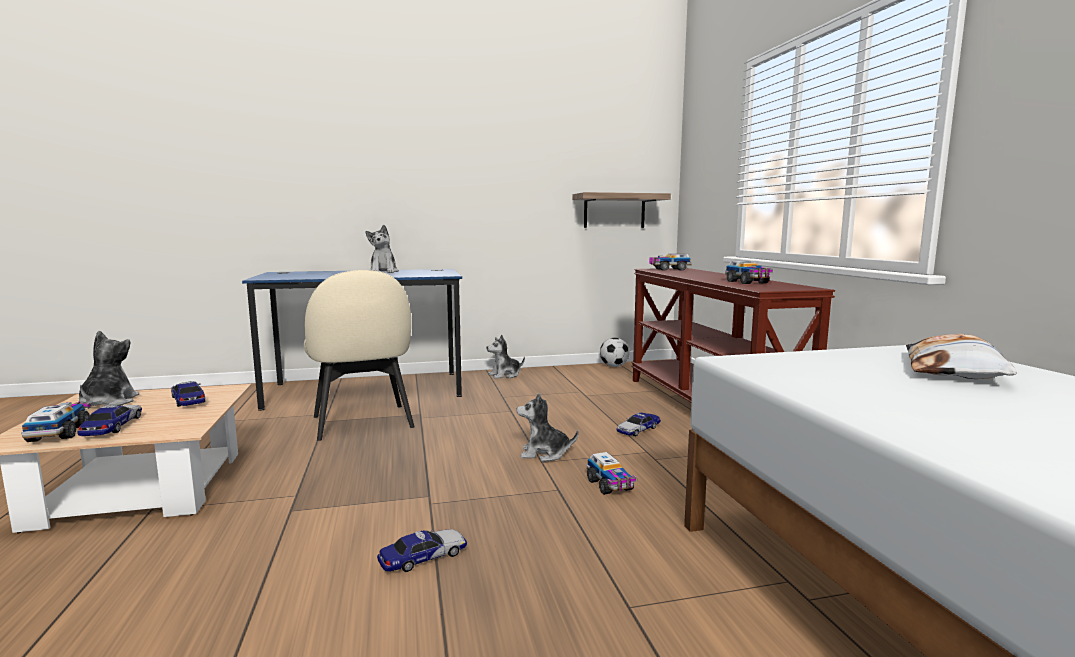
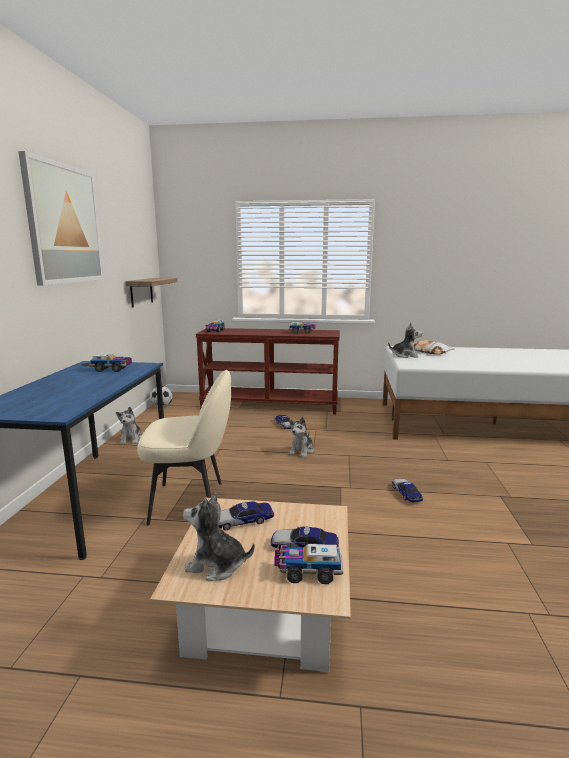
camera: 70 degrees left, 5 degrees up
plush toy [366,225,399,273] -> plush toy moved to [388,323,422,358]
toy truck [586,452,637,495] -> toy truck moved to [89,354,132,372]
none -> picture [18,151,104,285]

